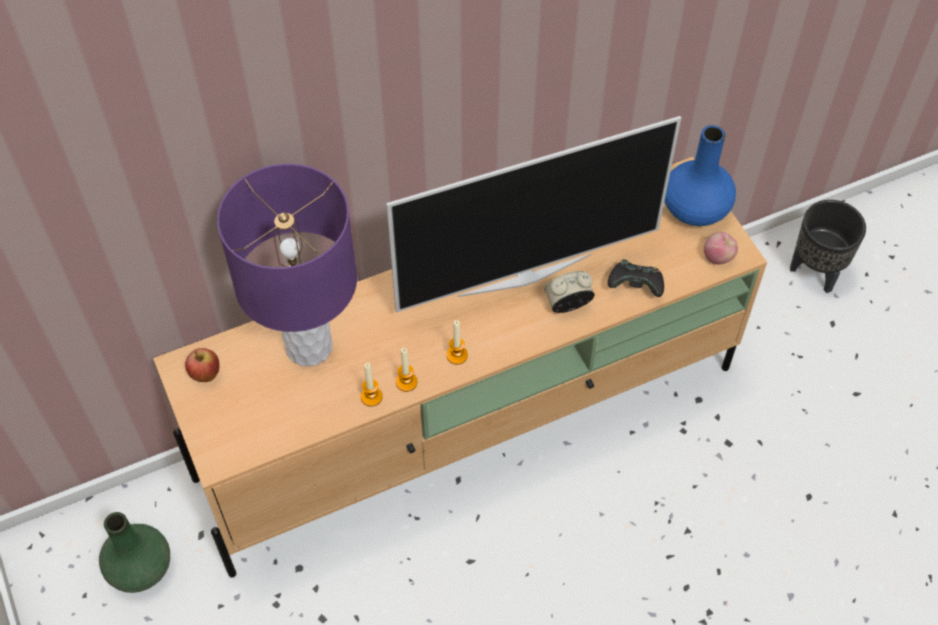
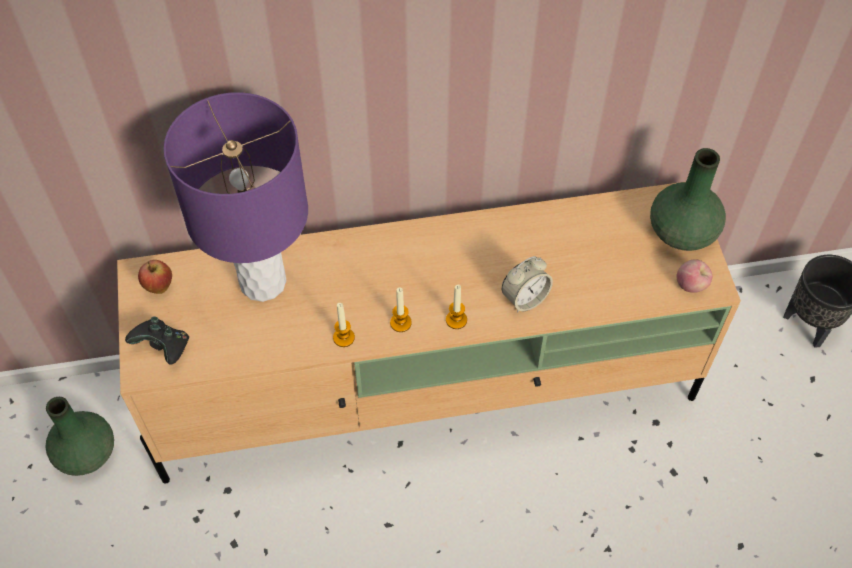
camera: 15 degrees right, 0 degrees up
candle [361,363,382,407] -> candle moved to [446,285,467,329]
television [386,116,681,313] -> none
alarm clock [544,271,595,313] -> alarm clock turned 150 degrees clockwise [502,256,553,313]
black game controller [608,259,664,297] -> black game controller moved to [125,317,189,365]
blue vase [665,125,736,226] -> green vase [650,148,726,251]

